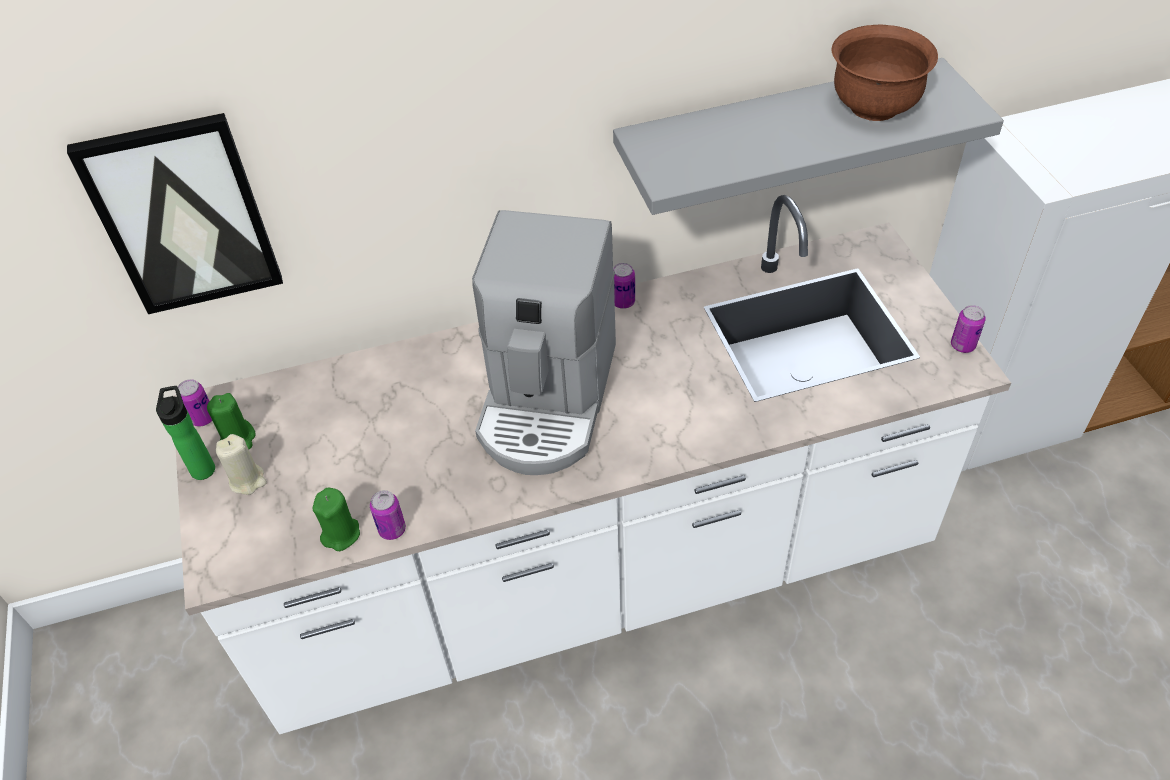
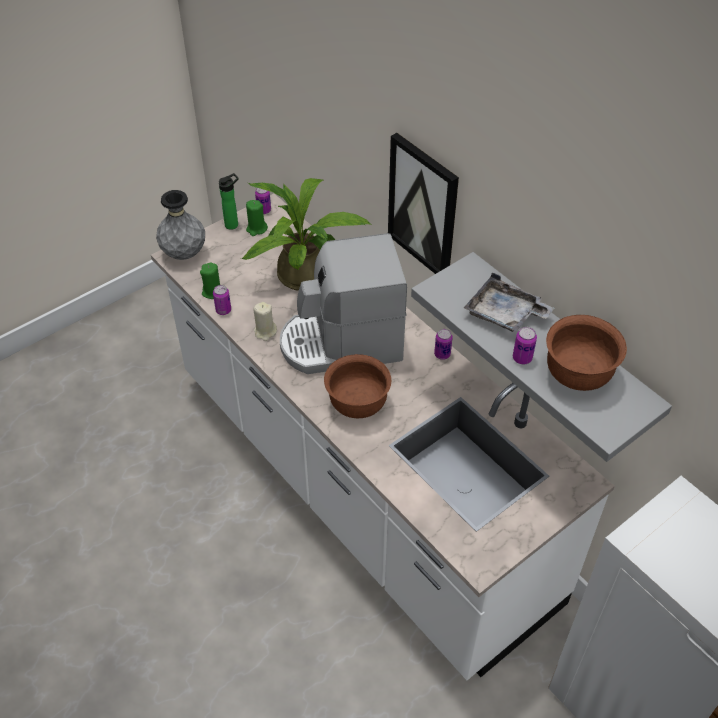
camera: 65 degrees right, 0 degrees up
picture [67,113,283,314] -> picture moved to [388,133,459,274]
beige candle [216,434,267,495] -> beige candle moved to [253,302,277,341]
can [951,305,986,353] -> can moved to [513,327,537,364]
none -> grey vase [156,190,205,260]
none -> potted plant [241,178,371,291]
none -> brown bowl [324,354,391,418]
none -> grey tray [464,272,554,332]

